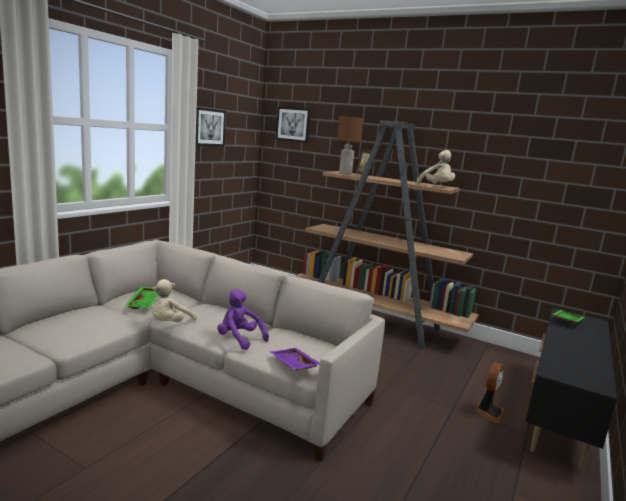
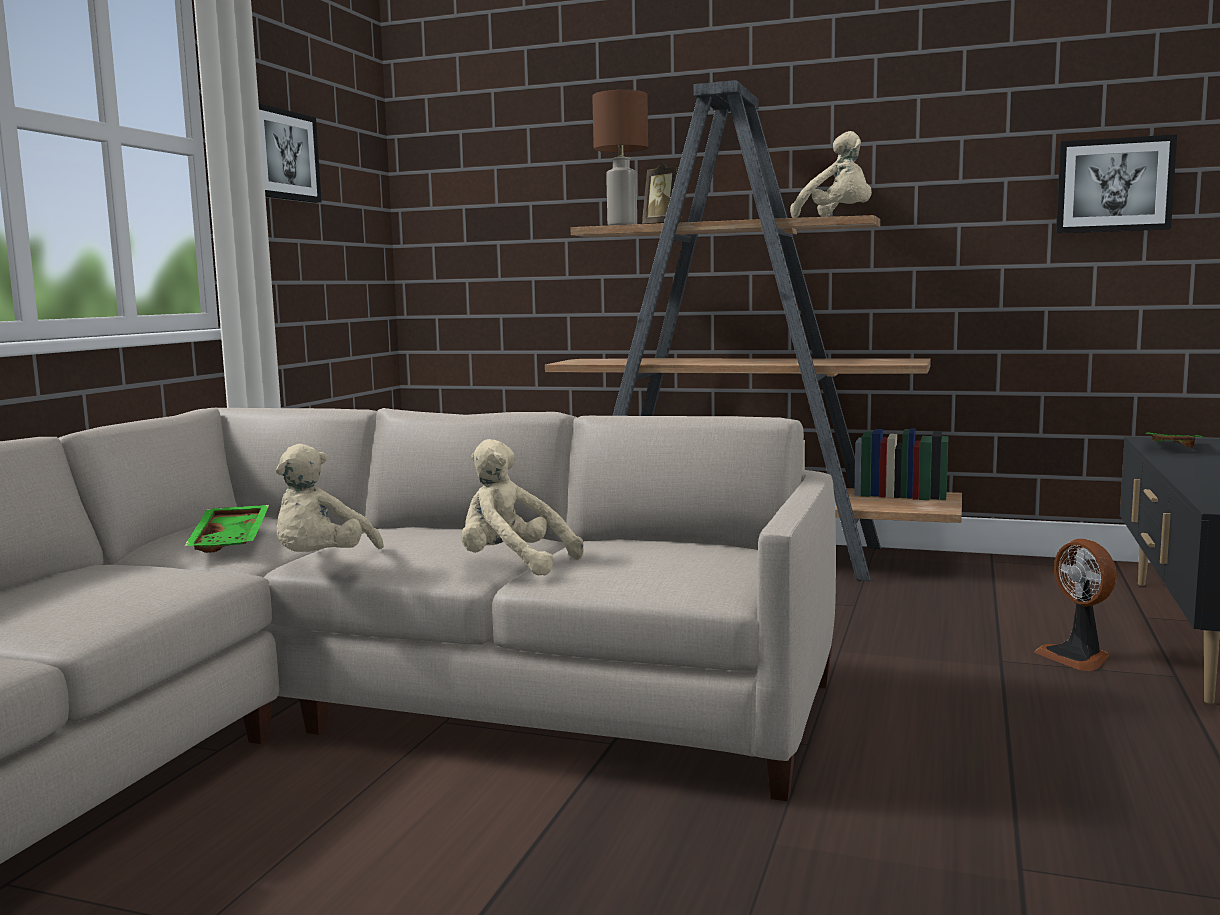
camera: 10 degrees left, 5 degrees down
purple plush toy [217,289,269,350] -> beige plush toy [461,439,584,576]
purple tray [270,348,320,371] -> none
picture [276,107,311,143] -> picture moved to [1056,134,1177,233]
fan [476,362,505,423] -> fan turned 135 degrees clockwise [1034,539,1117,671]

